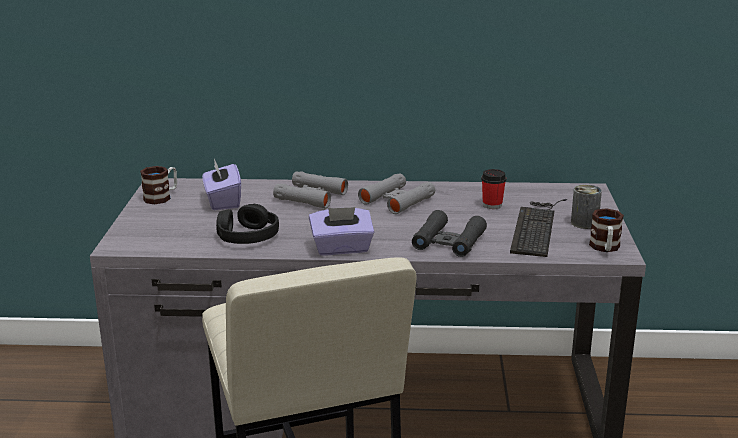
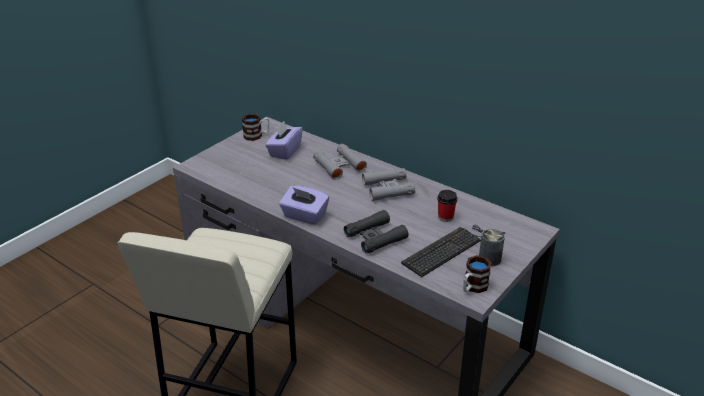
camera: 35 degrees right, 10 degrees up
black headphones [216,204,279,244] -> none

